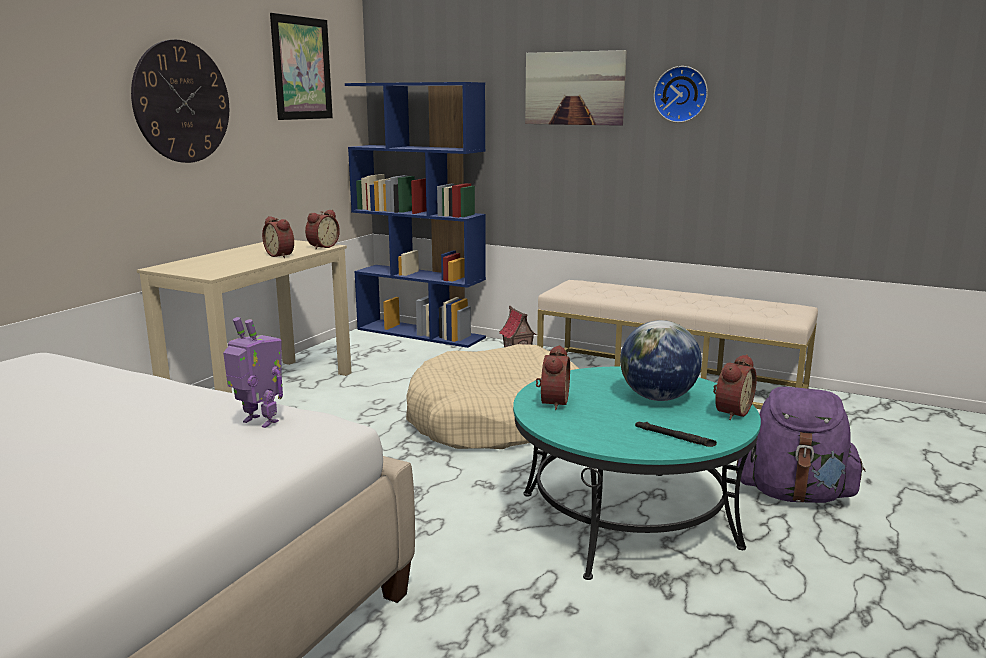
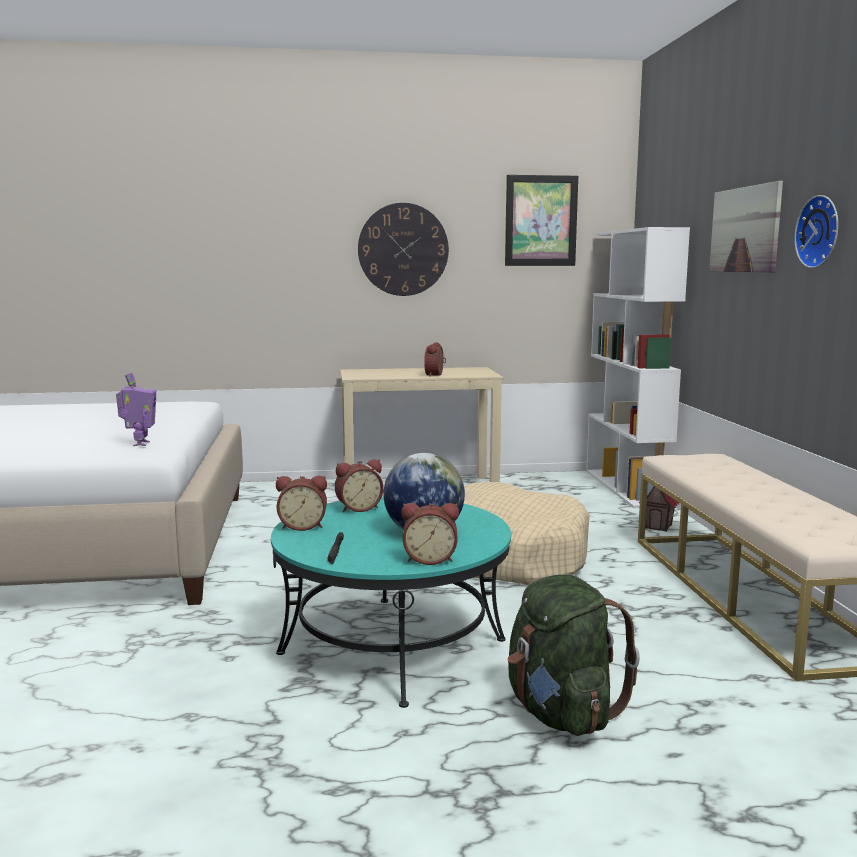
camera: 55 degrees right, 5 degrees down
alarm clock [305,210,340,249] -> alarm clock moved to [276,476,327,531]
blue bookcase [345,82,486,348] -> white bookcase [586,227,690,508]
purple backpack [736,387,866,503] -> green backpack [508,575,640,736]

